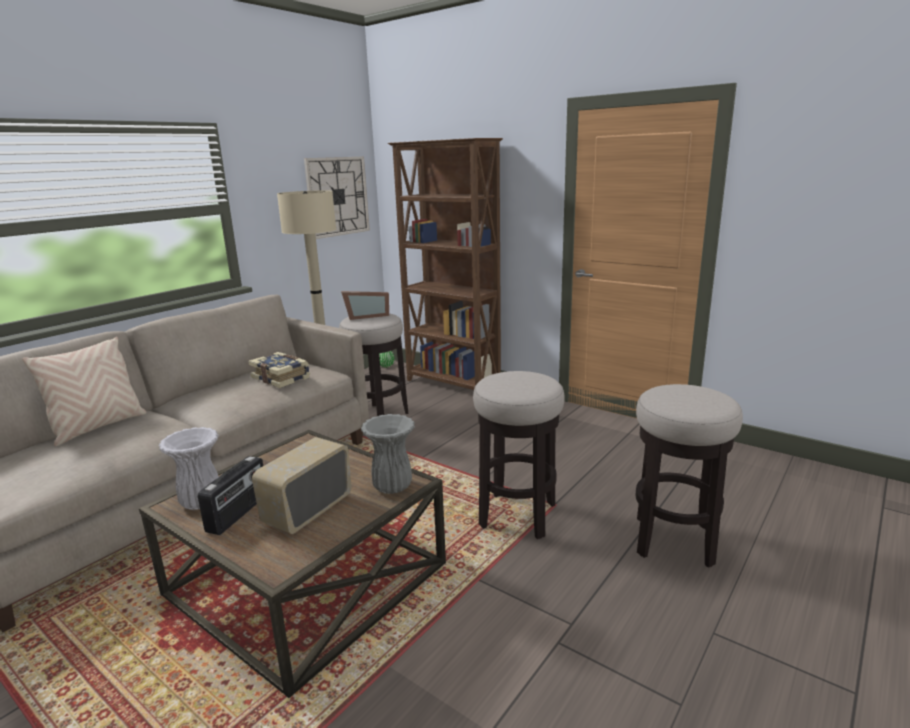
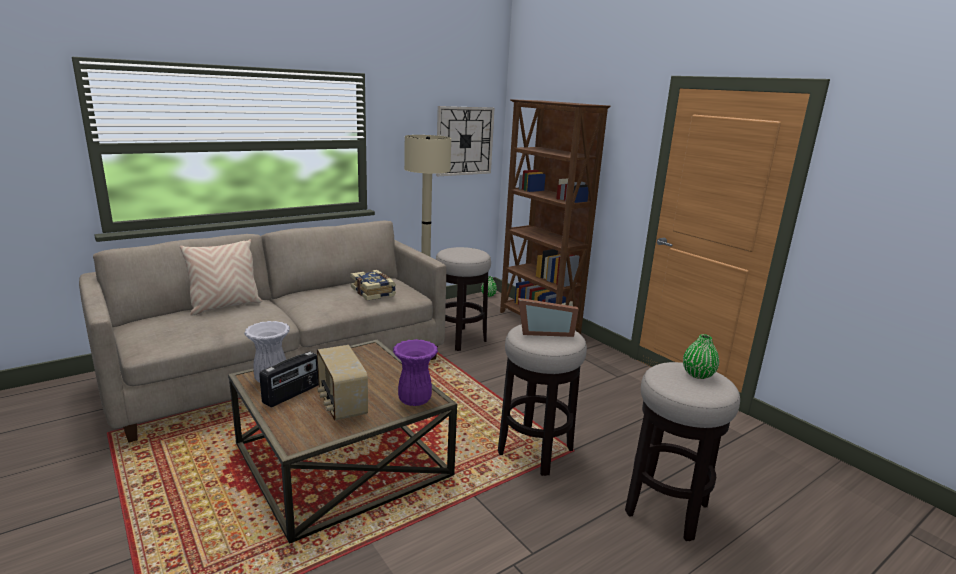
camera: 15 degrees right, 0 degrees up
radio [252,437,351,534] -> radio turned 75 degrees counterclockwise [317,345,368,420]
picture frame [341,291,389,320] -> picture frame moved to [518,298,579,337]
grey vase [361,414,415,494] -> purple vase [393,339,438,406]
none -> green vase [683,334,719,379]

